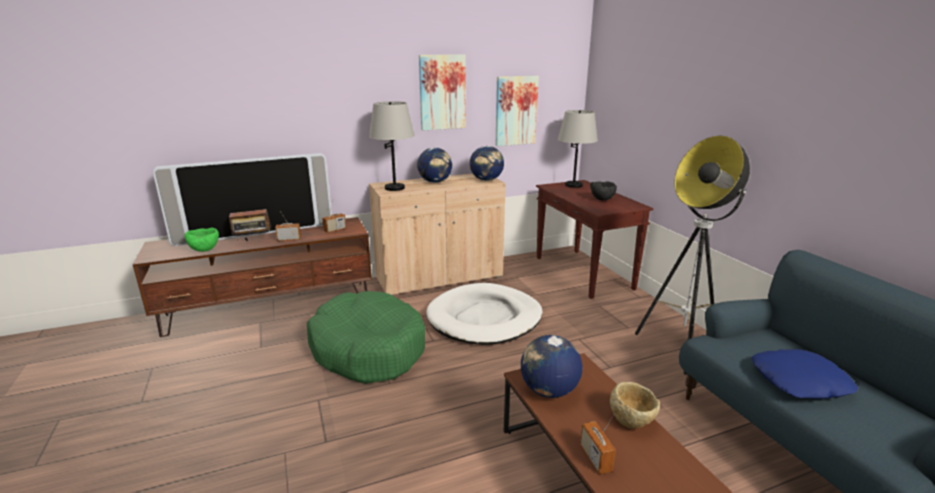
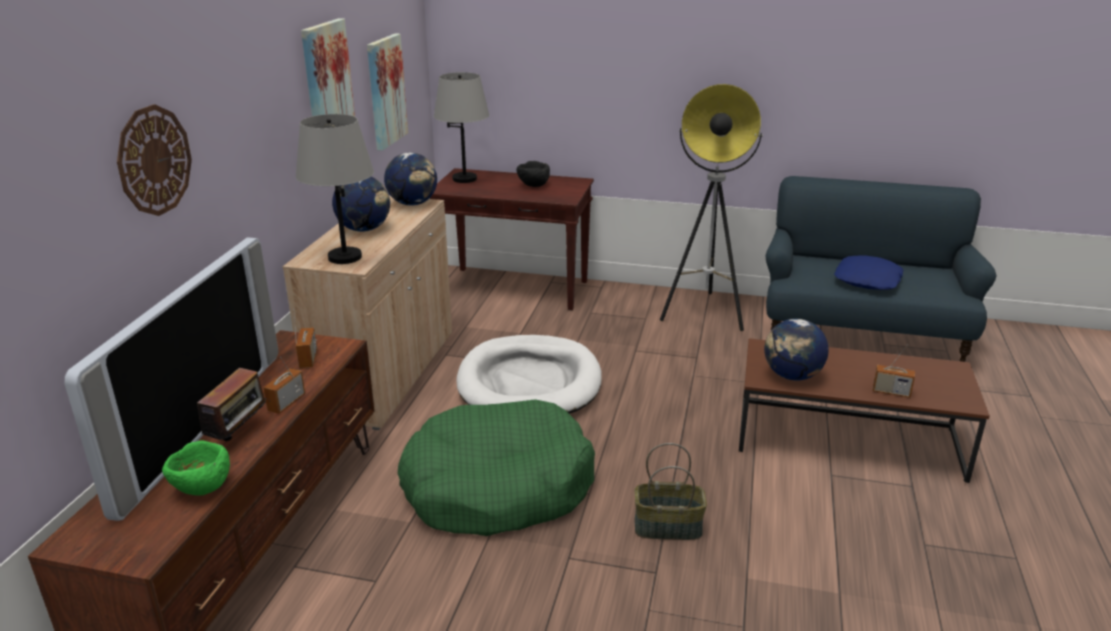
camera: 55 degrees left, 5 degrees up
beige bowl [610,382,660,429] -> none
none -> wall clock [117,104,192,216]
none -> basket [635,443,707,540]

